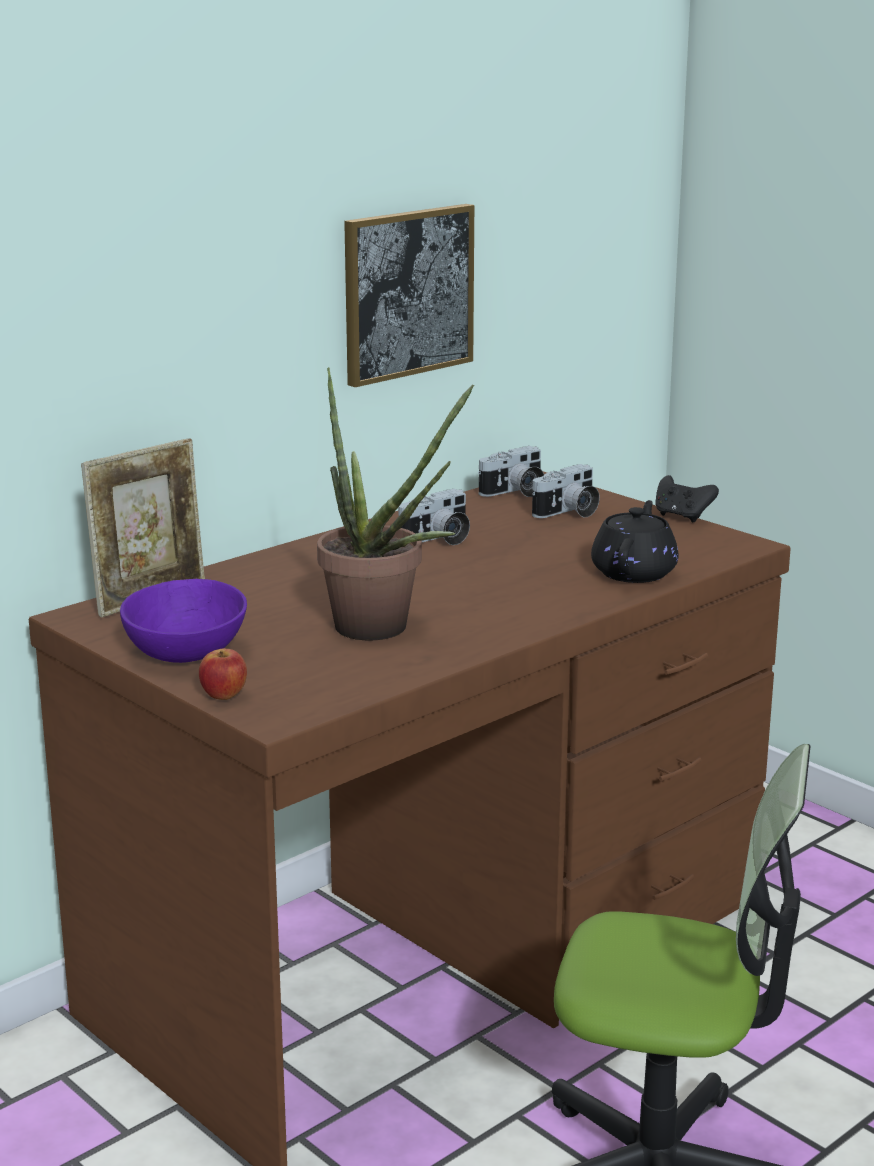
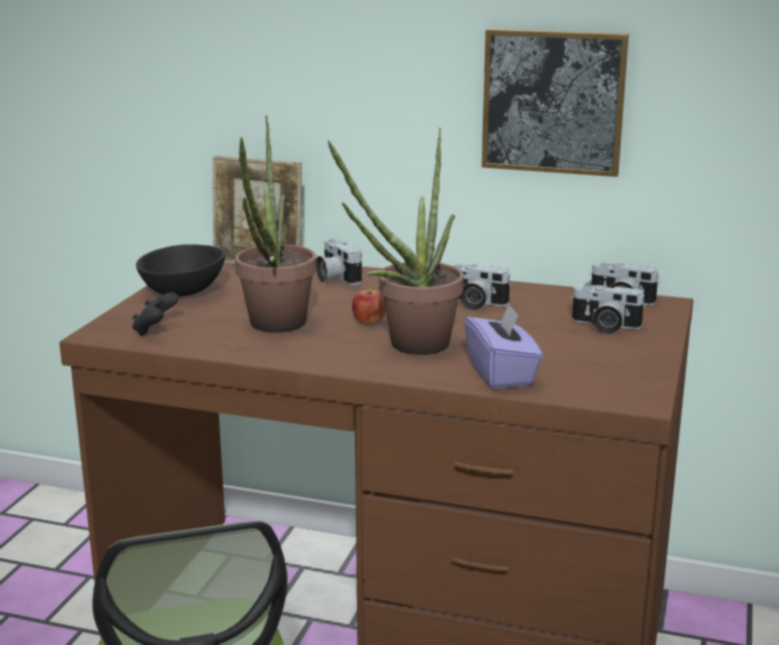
camera: 60 degrees right, 0 degrees up
purple bowl [120,579,247,663] -> black bowl [136,244,225,297]
apple [199,649,247,700] -> apple moved to [352,290,386,325]
black teapot [591,500,679,583] -> purple tissue box [464,303,543,389]
black game controller [655,475,719,522] -> black game controller moved to [132,292,179,336]
none -> camera [316,239,362,285]
none -> potted plant [328,128,464,355]

